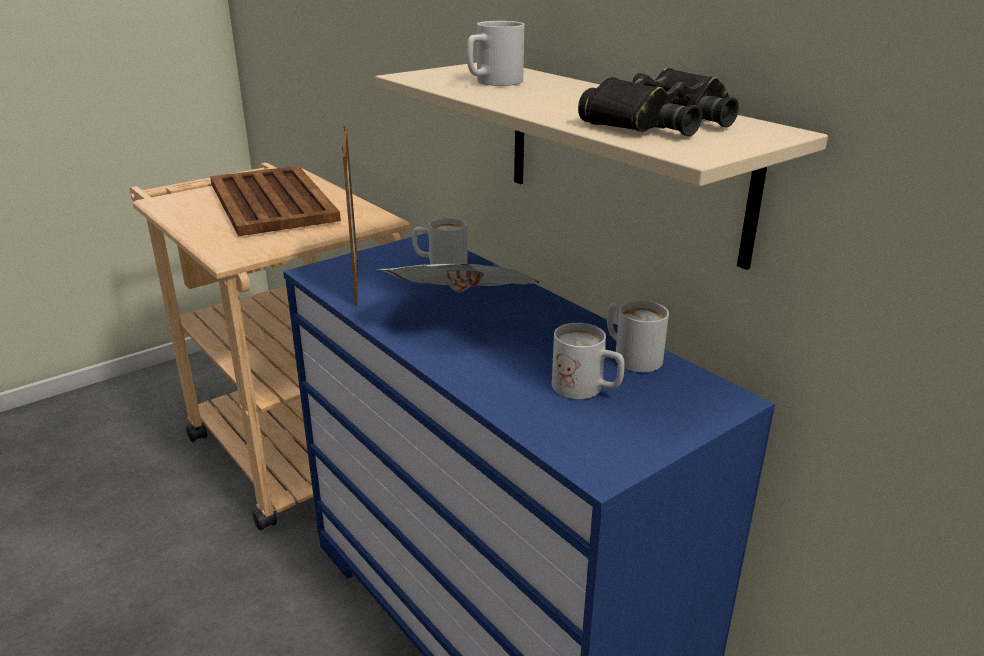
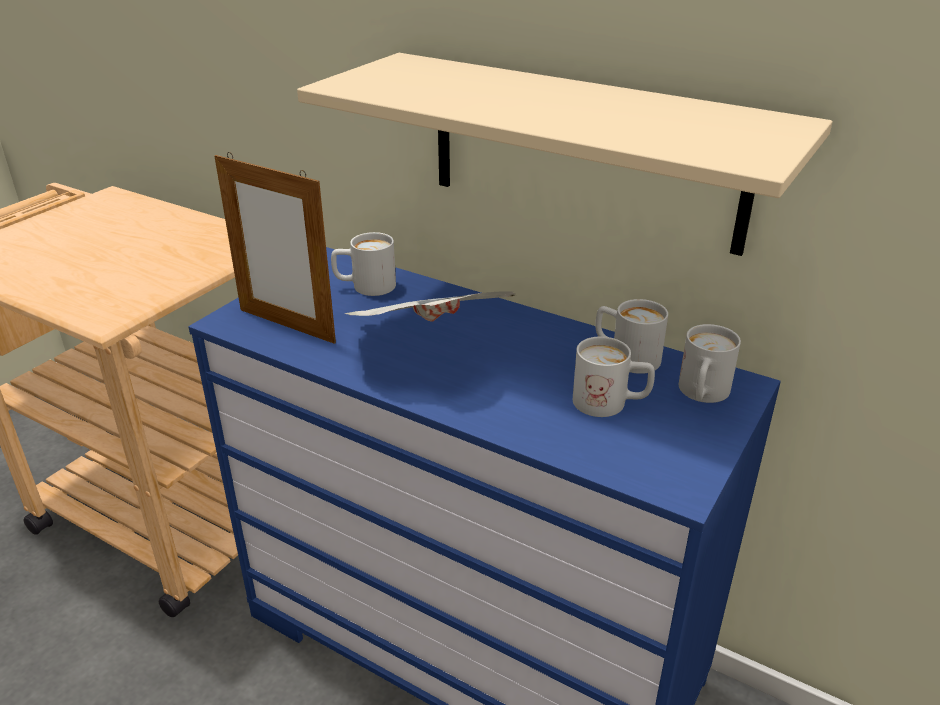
camera: 20 degrees left, 5 degrees up
brown tray [210,166,341,236] -> none
picture frame [342,126,358,307] -> picture frame turned 150 degrees clockwise [214,152,336,344]
white mug [467,21,524,86] -> white mug moved to [679,324,741,403]
black binoculars [578,68,739,136] -> none

